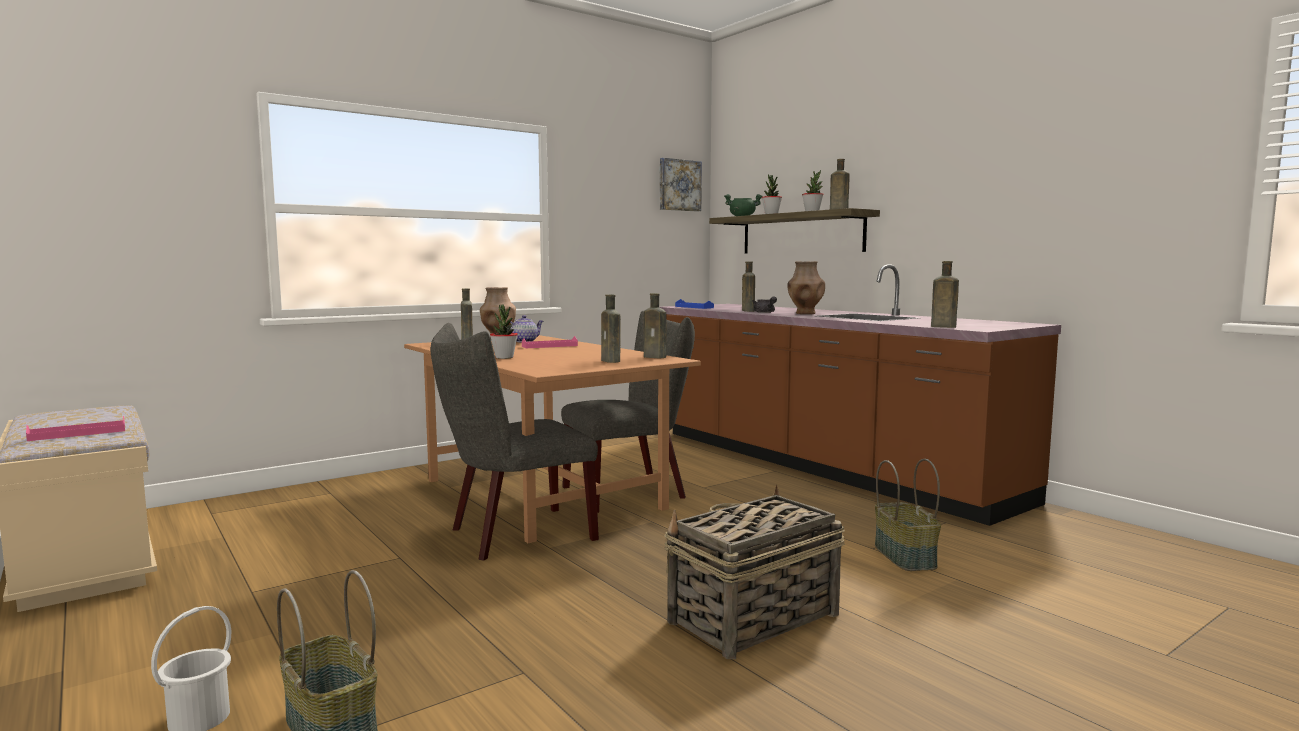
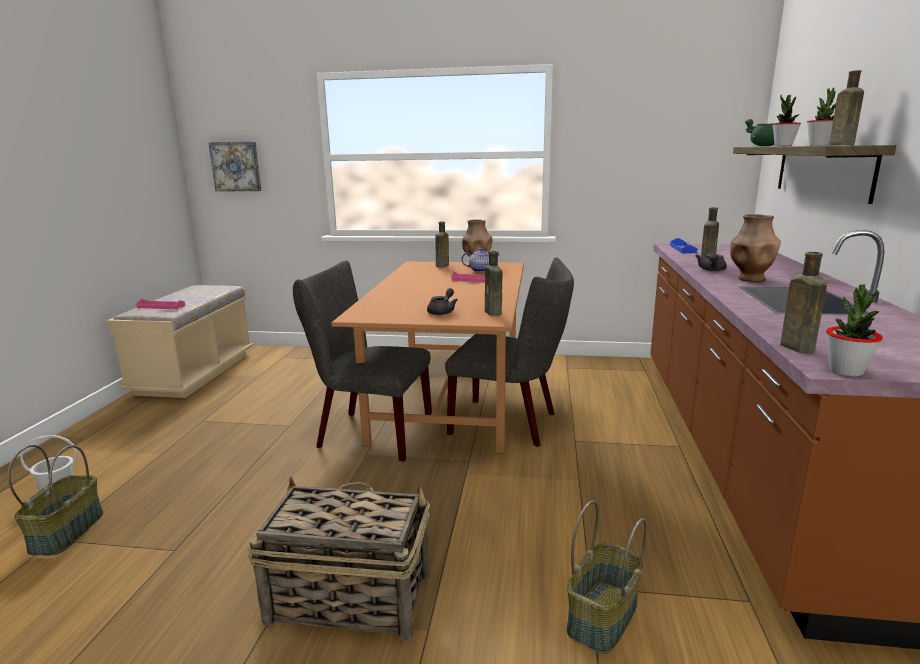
camera: 45 degrees right, 10 degrees up
potted plant [490,304,518,359] -> potted plant moved to [826,284,883,376]
brown bottle [601,294,621,363] -> grey teapot [427,288,458,315]
picture [660,158,702,212] -> picture moved to [209,142,262,191]

